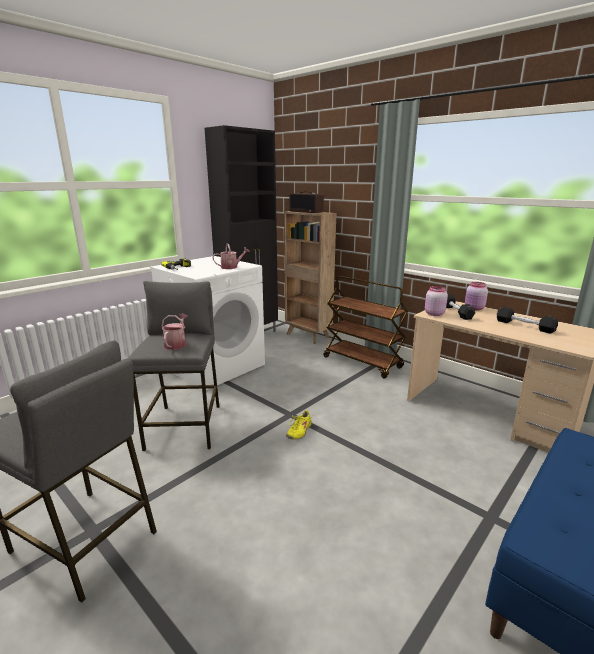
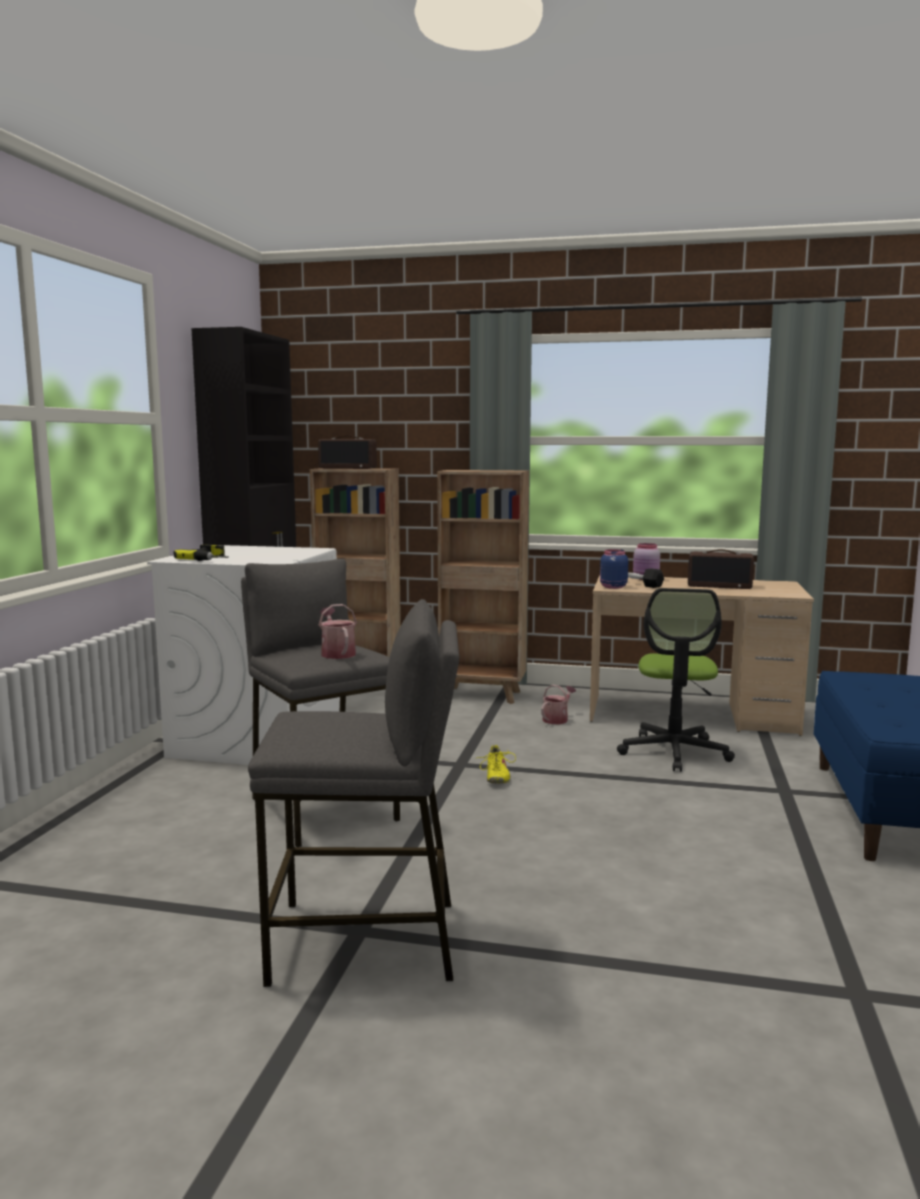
camera: 30 degrees left, 10 degrees down
watering can [213,243,250,269] -> watering can moved to [541,684,576,724]
brown cart [324,276,408,379] -> brown bookcase [437,470,529,704]
pink jar [425,286,448,316] -> blue jar [600,549,628,589]
black dumbbell [497,307,558,333] -> radio [688,549,754,589]
none -> office chair [617,588,735,772]

